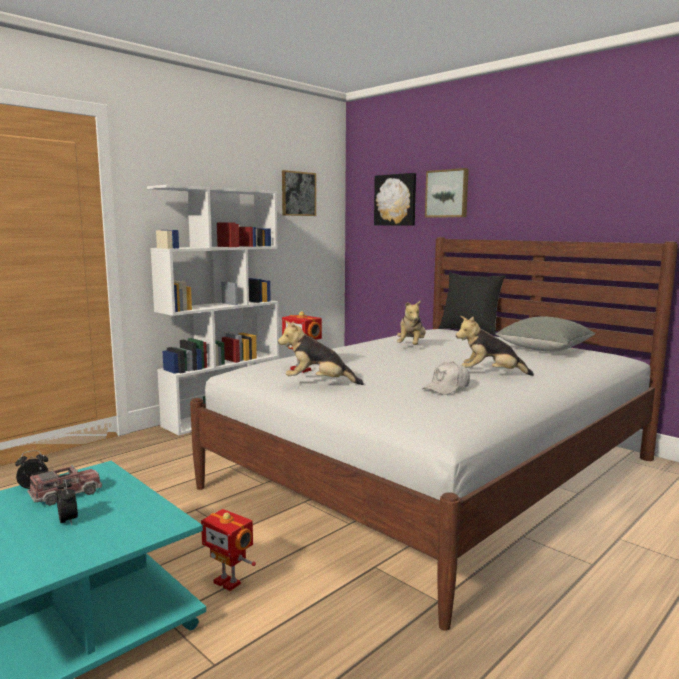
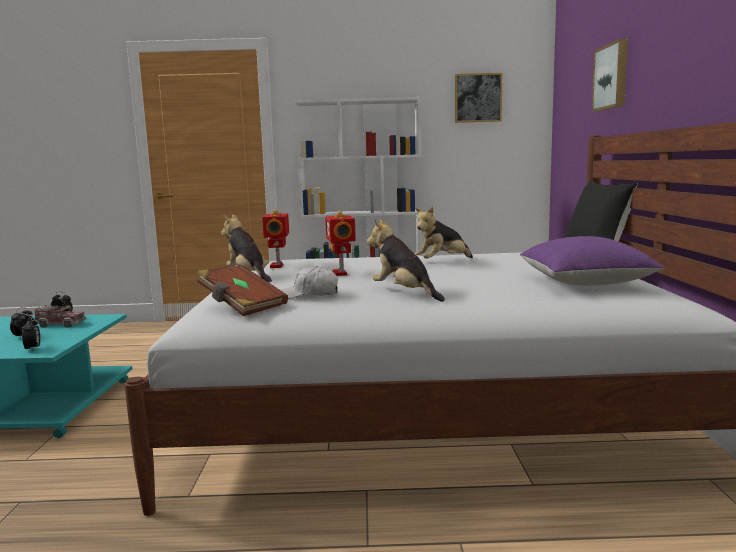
camera: 45 degrees right, 0 degrees up
toy robot [201,509,256,591] -> toy robot moved to [325,211,356,276]
picture [374,173,416,225] -> none
grey pillow [496,316,595,352] -> purple pillow [520,236,664,286]
none -> alarm clock [22,317,40,351]
none -> brown book [197,264,288,316]

